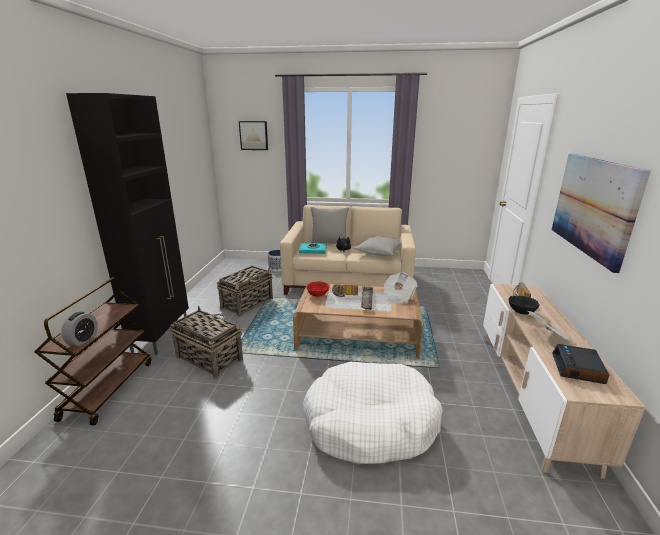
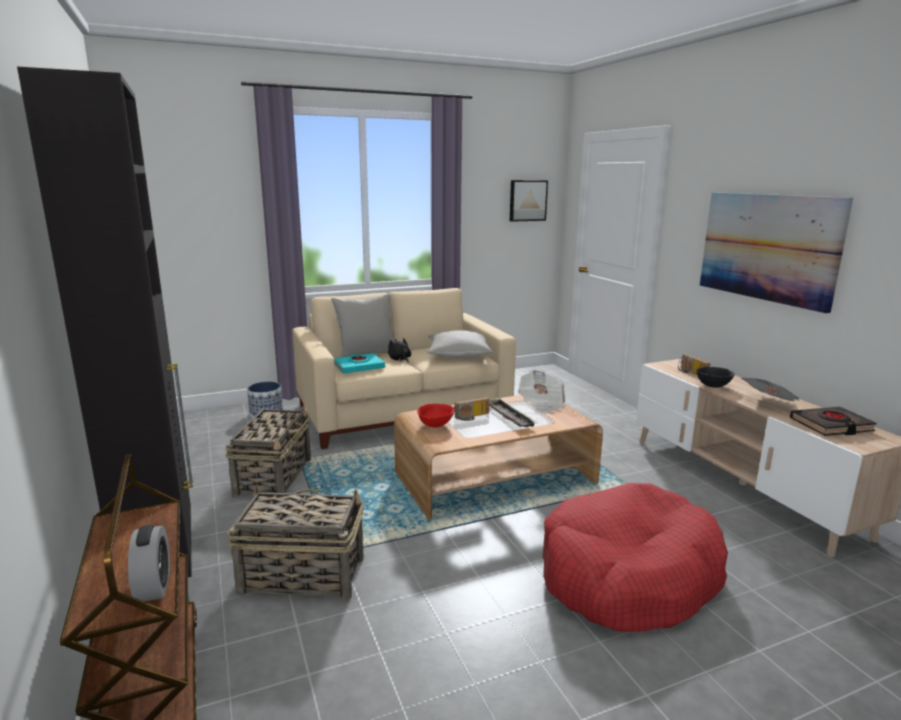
camera: 30 degrees left, 5 degrees down
picture [239,121,268,150] -> picture moved to [510,180,548,222]
white dog bed [303,362,443,464] -> red dog bed [542,483,728,632]
alarm clock [552,344,609,384] -> black book [790,407,877,436]

